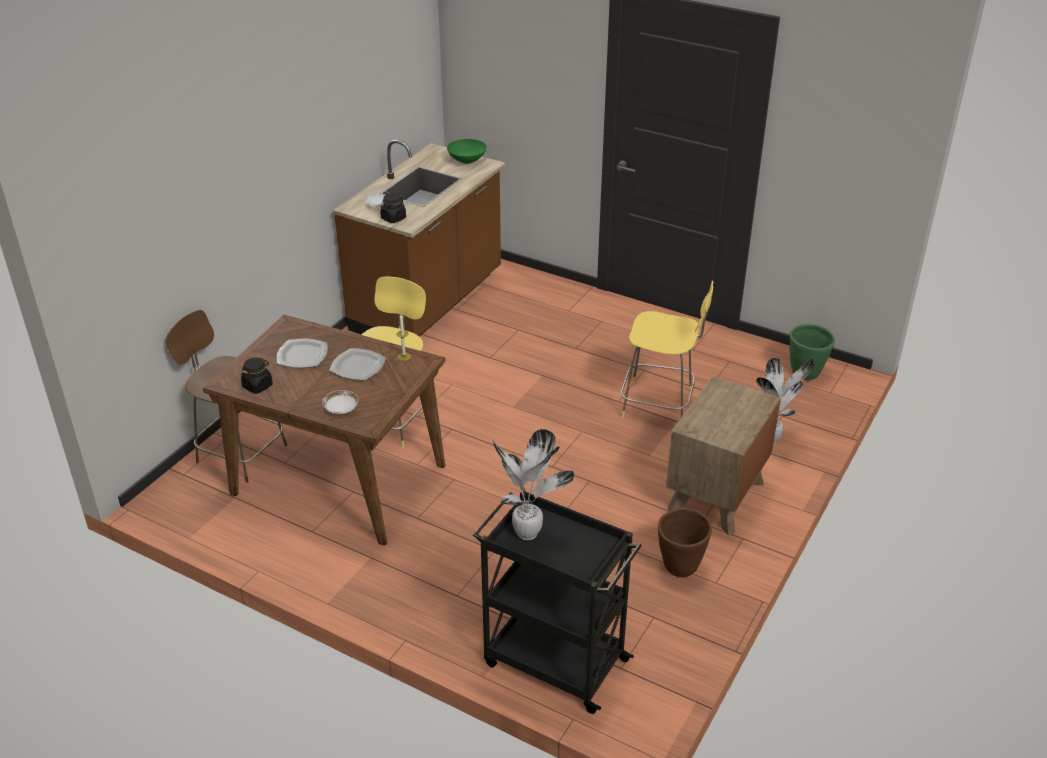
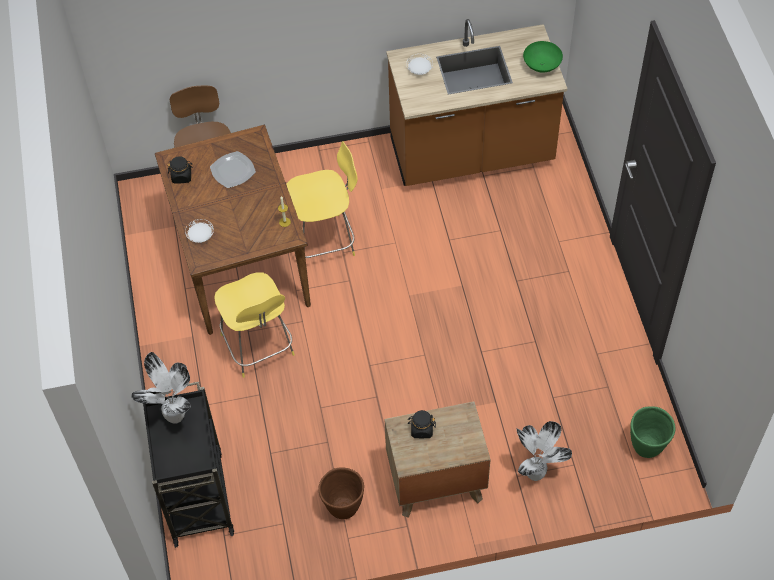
camera: 50 degrees right, 20 degrees up
plate [330,348,386,380] -> none
black jar [380,193,406,223] -> black jar moved to [408,410,436,438]
yellow stool [621,281,713,418] -> yellow stool moved to [214,272,295,378]

